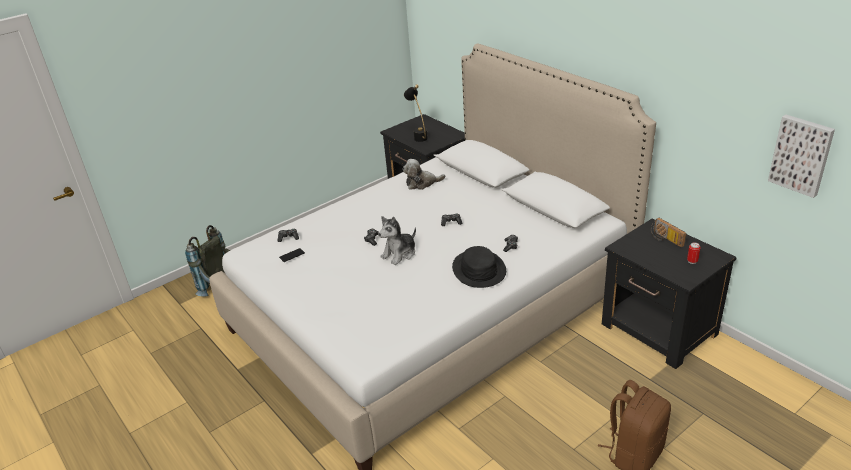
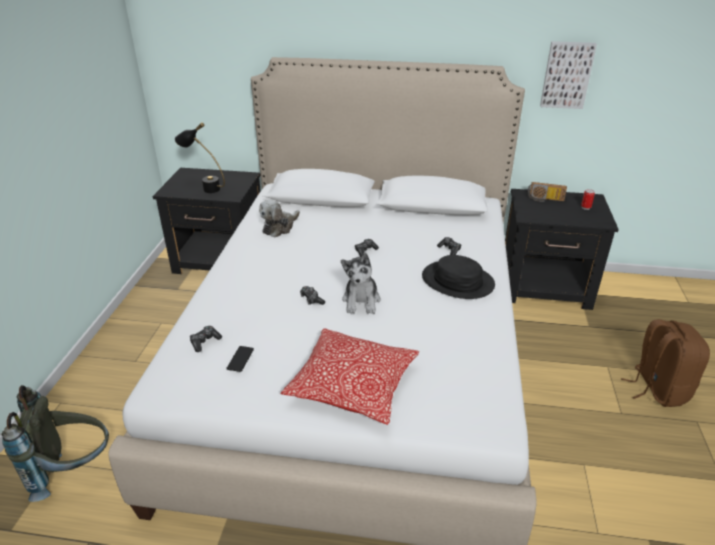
camera: 45 degrees left, 0 degrees up
picture [768,115,835,198] -> picture moved to [540,41,597,109]
none -> pillow [281,328,419,425]

